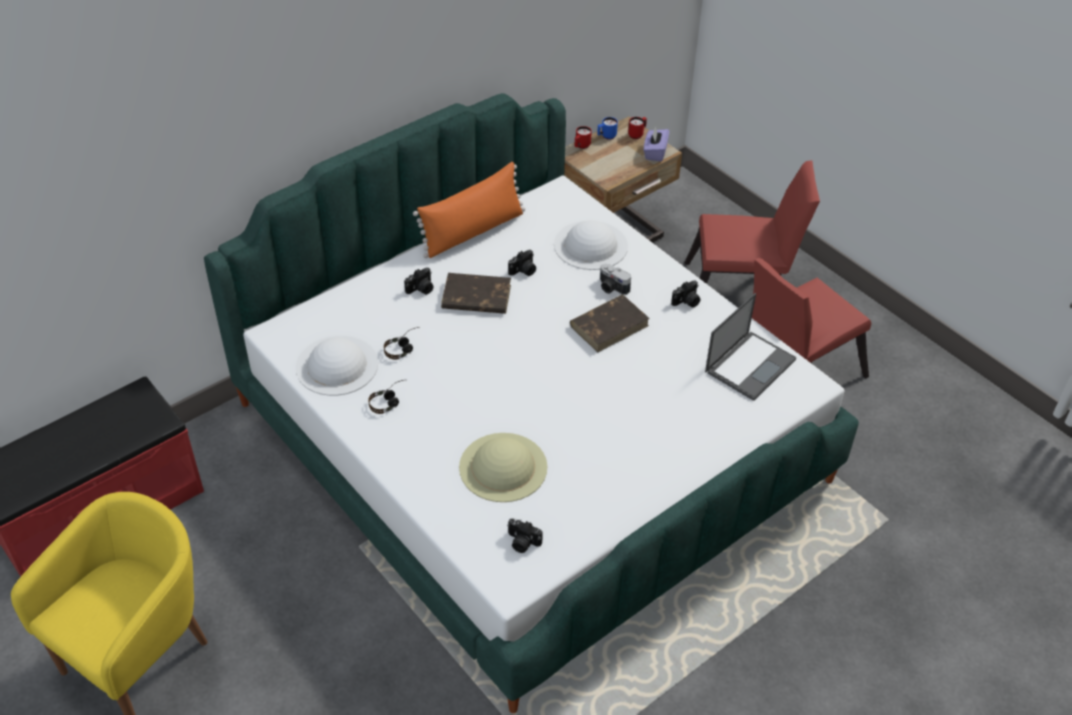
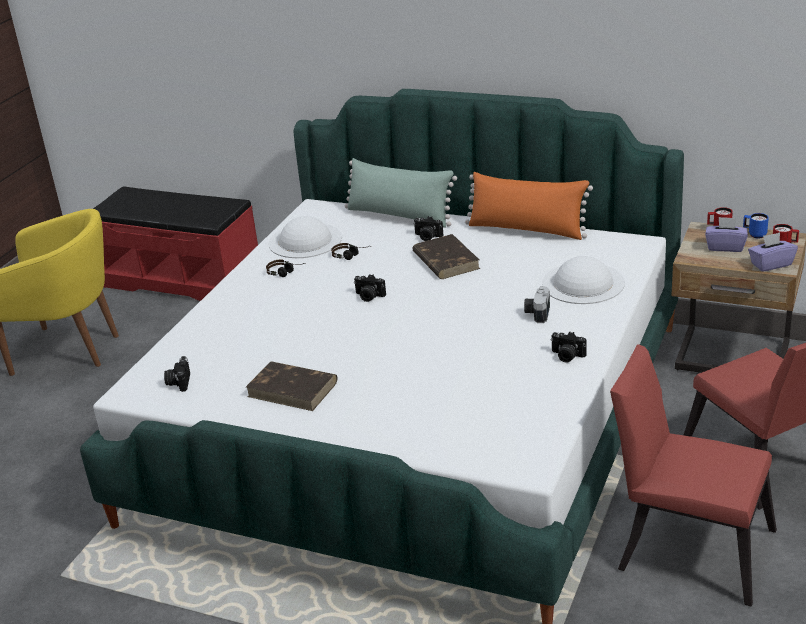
camera: 65 degrees right, 15 degrees down
beige hat [459,433,547,502] -> none
camera [508,250,536,276] -> camera moved to [354,274,386,302]
brown book [570,295,650,352] -> brown book moved to [246,361,337,411]
laptop [705,293,797,401] -> none
none -> green pillow [344,158,457,228]
none -> purple tissue box [705,217,748,252]

